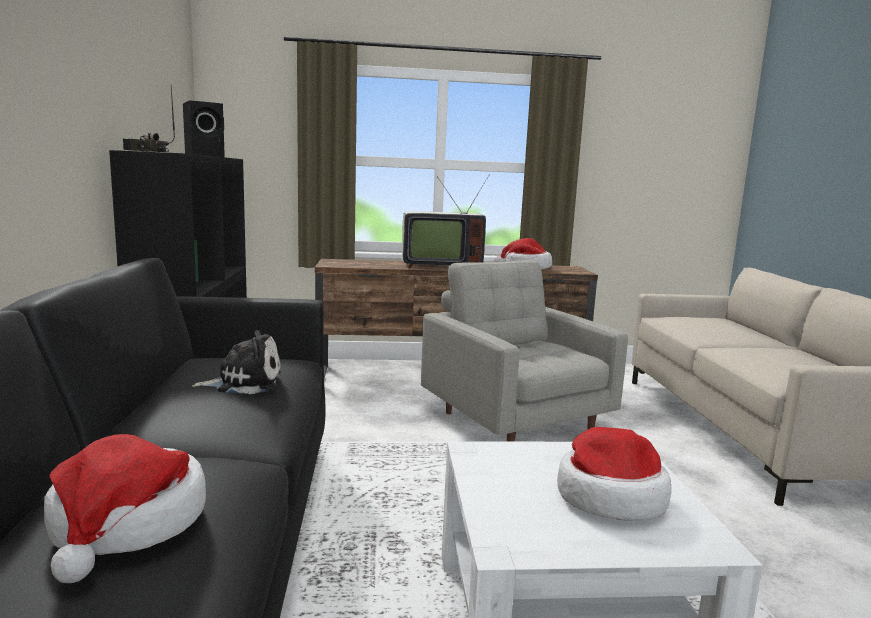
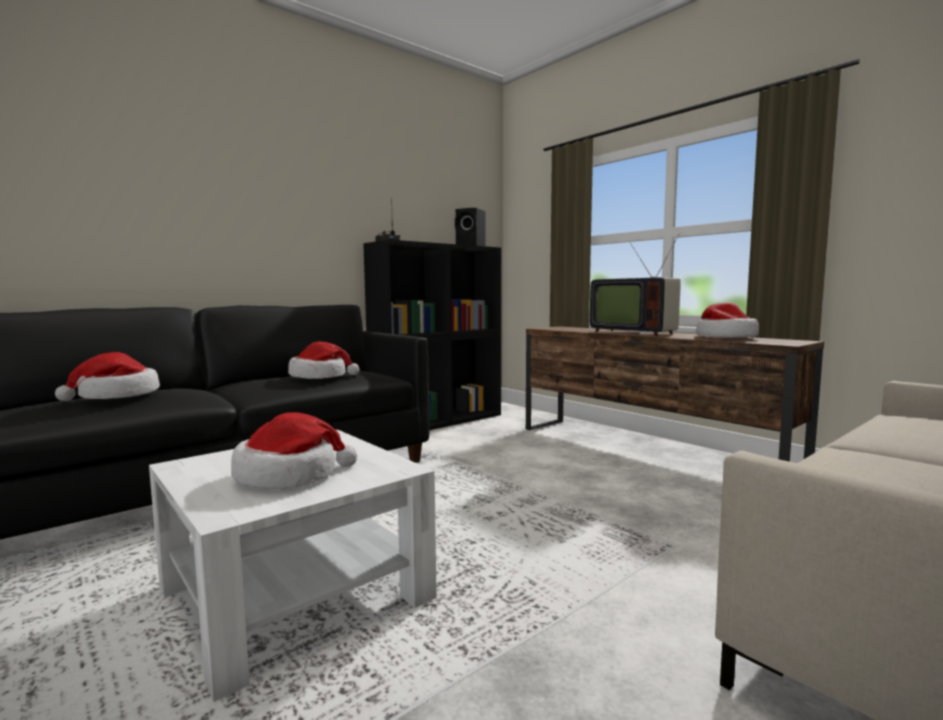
camera: 55 degrees right, 5 degrees down
plush toy [192,330,281,394] -> hat [288,342,359,379]
grey armchair [421,260,628,442] -> none

